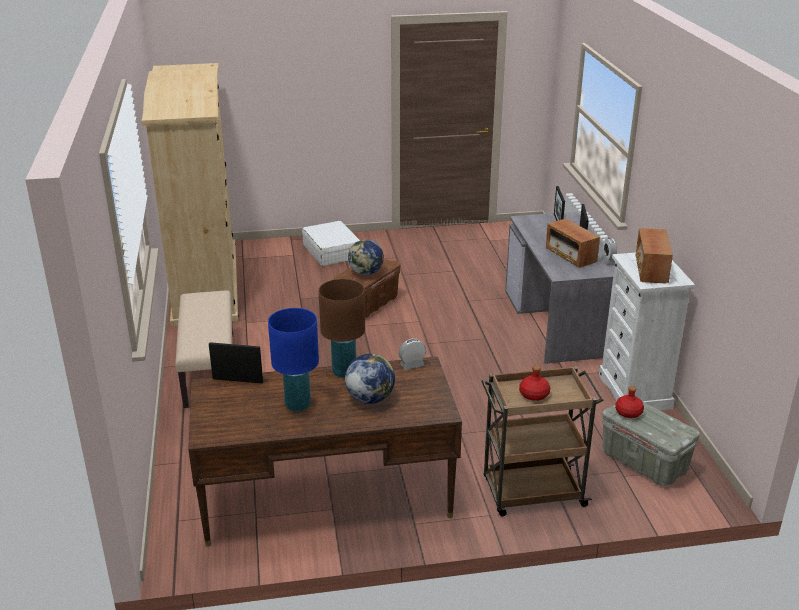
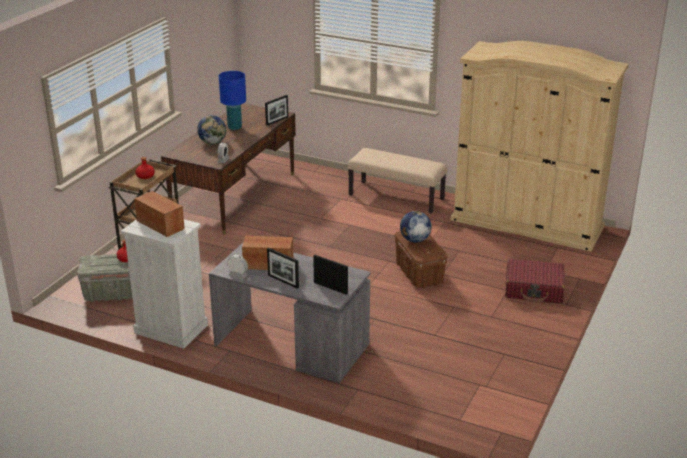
camera: 125 degrees right, 0 degrees up
white suitcase [302,221,360,266] -> red suitcase [505,259,565,304]
brown table lamp [318,279,365,378] -> none

